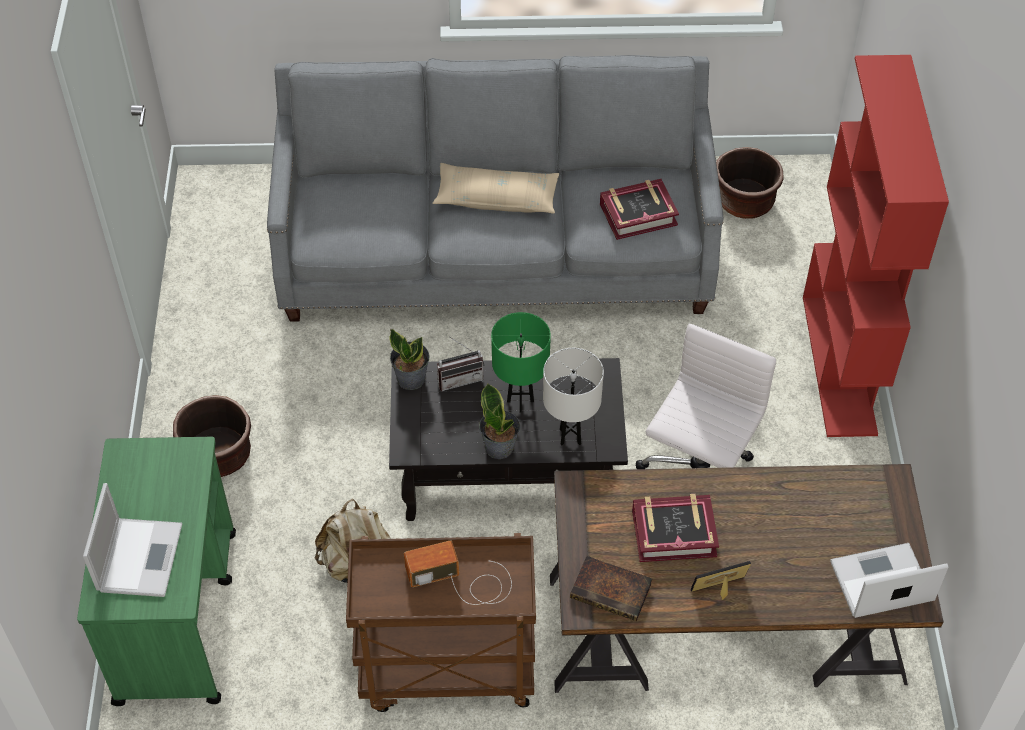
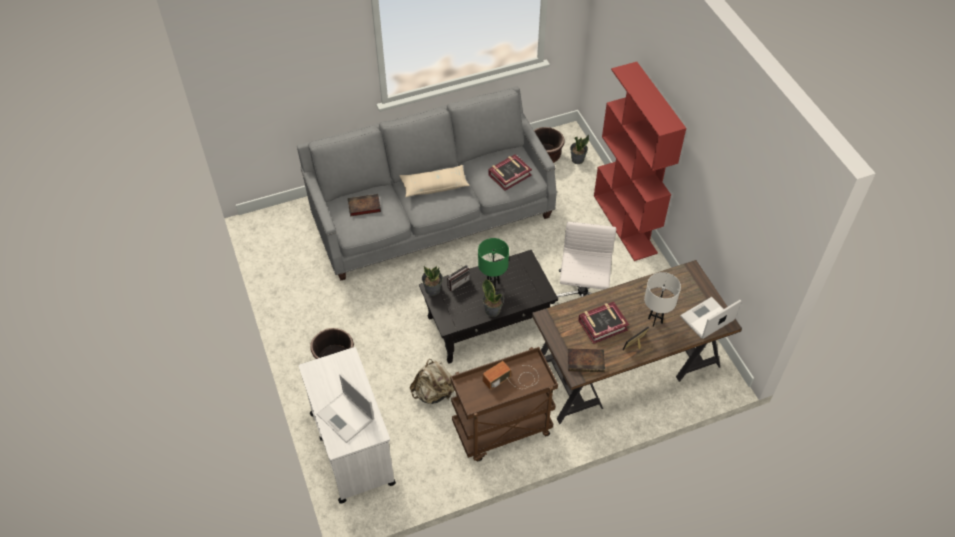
camera: 20 degrees left, 0 degrees up
green cart [77,437,236,706] -> white cart [299,347,396,503]
laptop [83,483,182,597] -> laptop turned 150 degrees clockwise [317,374,374,443]
white table lamp [543,348,604,446] -> white table lamp moved to [644,272,681,327]
none -> book [348,194,381,216]
none -> potted plant [570,135,589,164]

